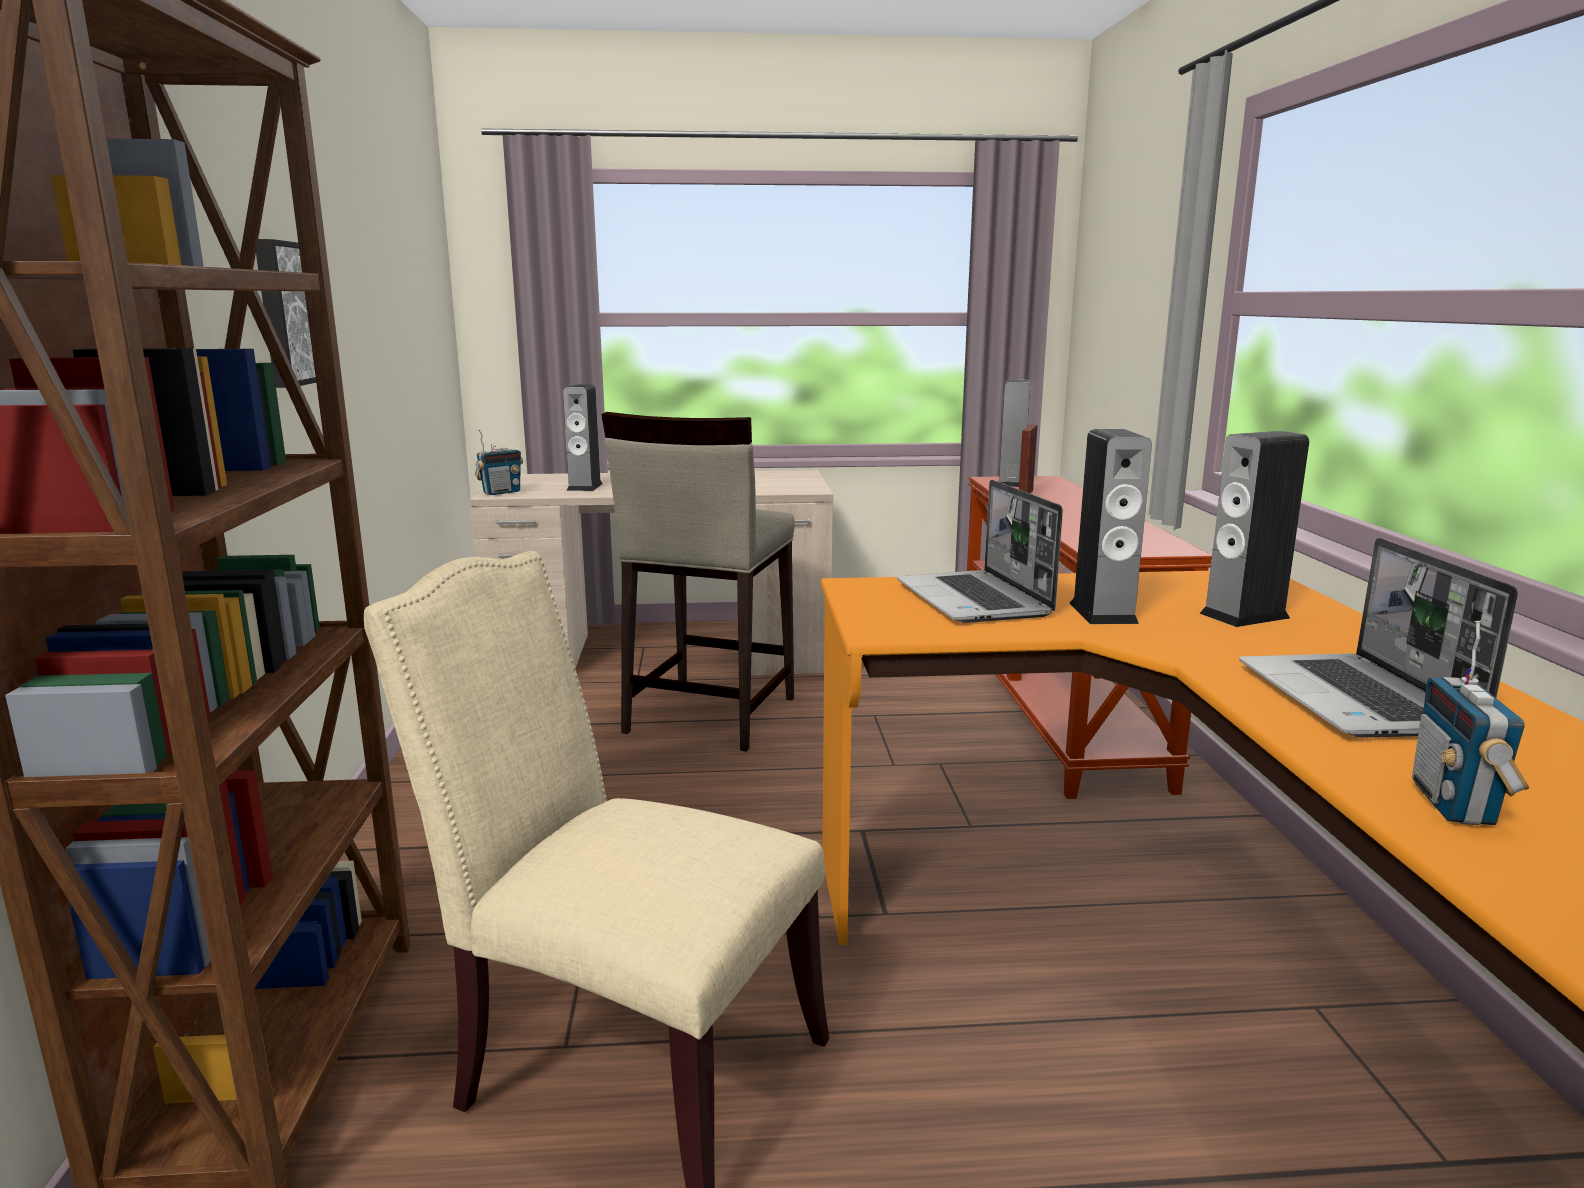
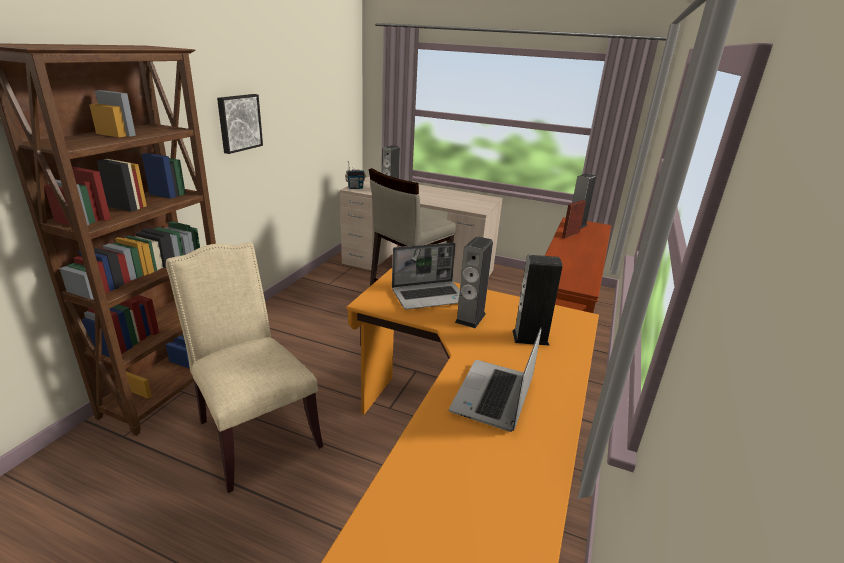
camera: 25 degrees right, 10 degrees up
laptop [897,480,1063,623] -> laptop turned 120 degrees counterclockwise [392,243,460,310]
radio [1412,621,1529,825] -> none

